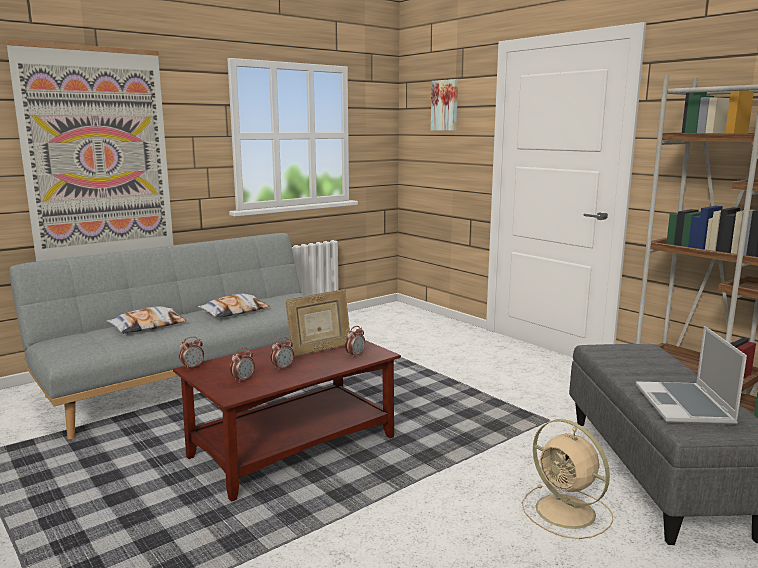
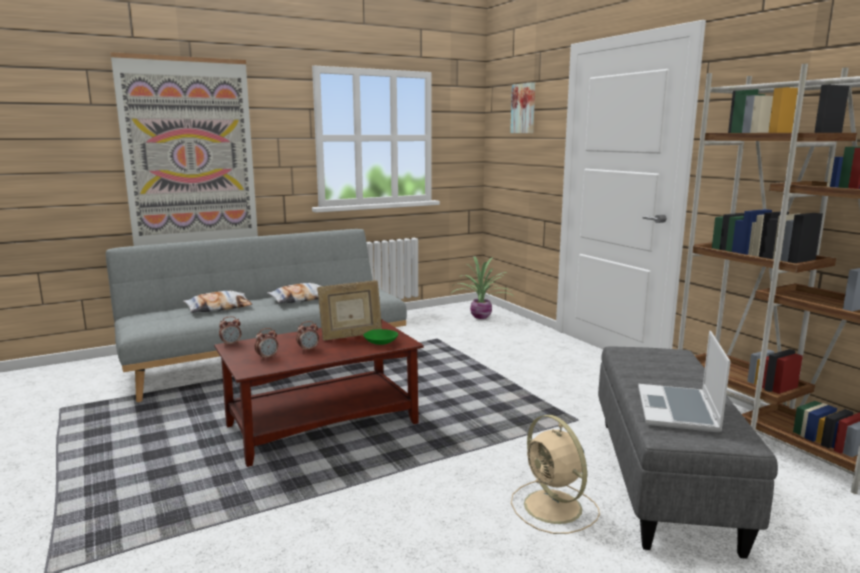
camera: 10 degrees right, 0 degrees up
alarm clock [345,326,365,358] -> green bowl [363,329,398,345]
none -> potted plant [452,256,515,319]

